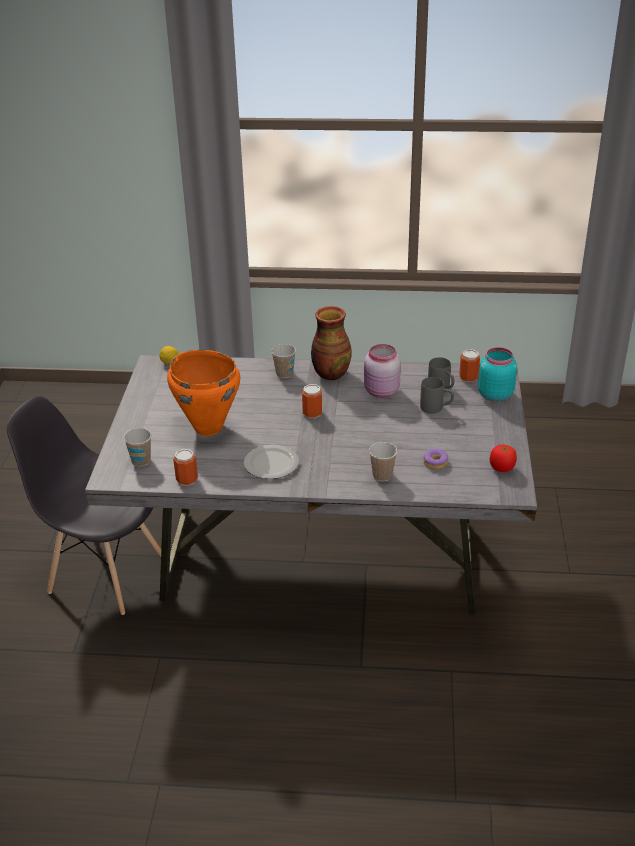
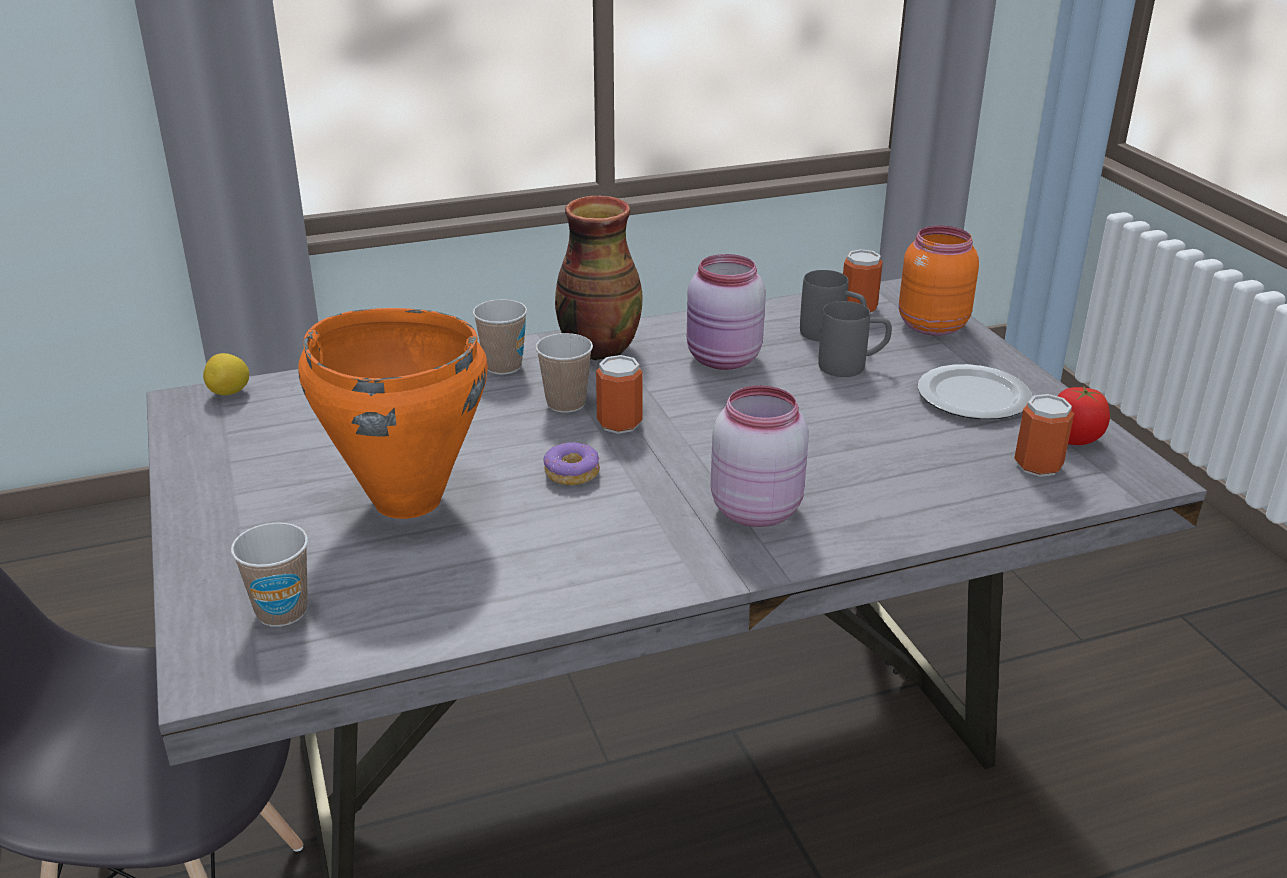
camera: 25 degrees left, 5 degrees down
can [173,449,198,486] -> can moved to [1014,394,1074,477]
plate [244,445,299,479] -> plate moved to [918,364,1032,420]
cup [369,442,397,482] -> cup moved to [535,333,593,413]
donut [423,449,448,469] -> donut moved to [544,442,600,485]
turquoise jar [478,347,517,402] -> orange jar [899,226,979,336]
none -> pink jar [711,385,809,527]

